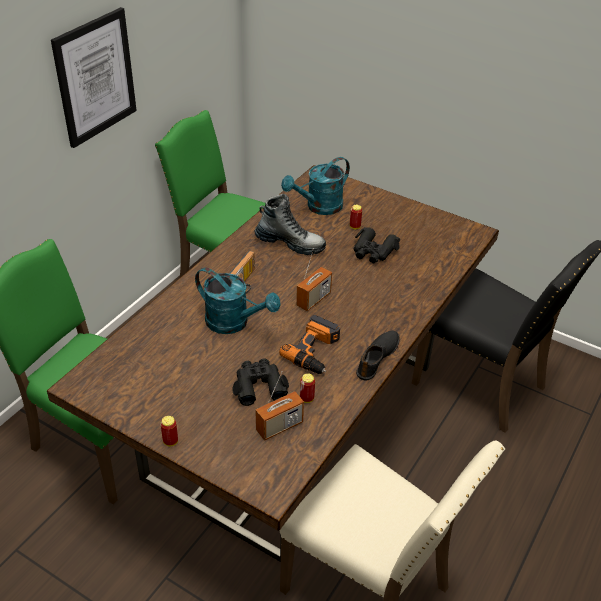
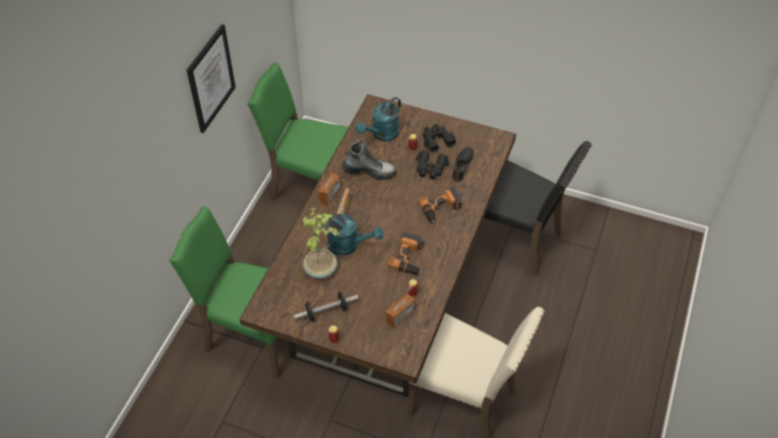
camera: 10 degrees left, 10 degrees up
black binoculars [232,358,289,406] -> black binoculars moved to [422,124,456,152]
radio [296,248,332,311] -> radio moved to [318,167,341,205]
black shoe [356,331,400,381] -> black shoe moved to [452,147,473,182]
none -> dumbbell [294,292,358,322]
none -> potted plant [303,208,340,279]
none -> power drill [418,187,462,223]

